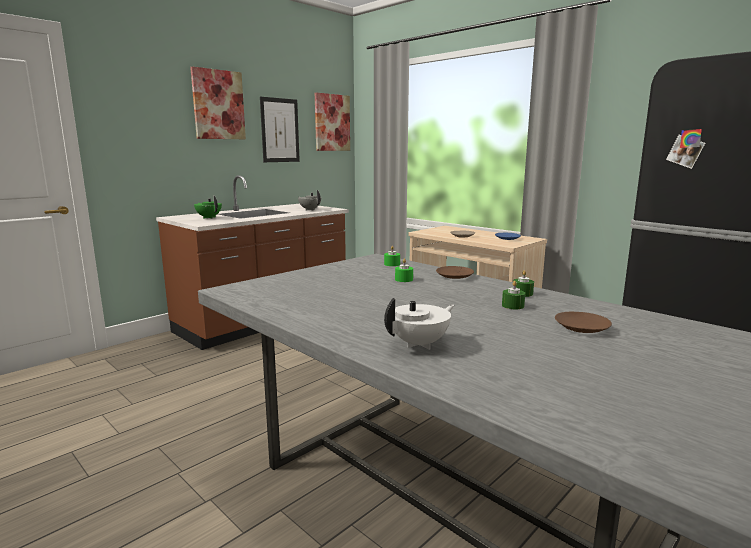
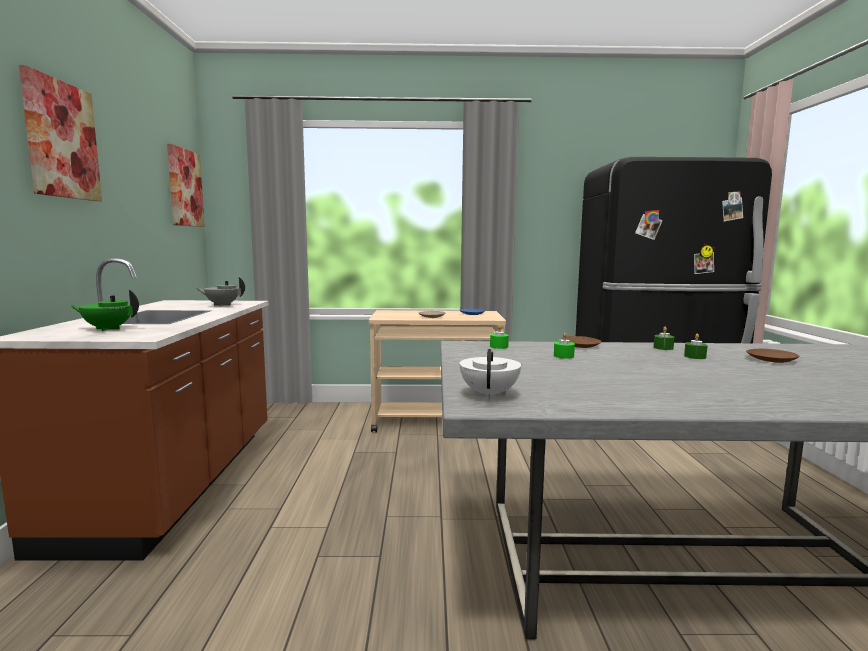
camera: 45 degrees left, 5 degrees down
picture [260,97,300,162] -> none
white teapot [384,298,455,350] -> white teapot moved to [460,349,521,399]

